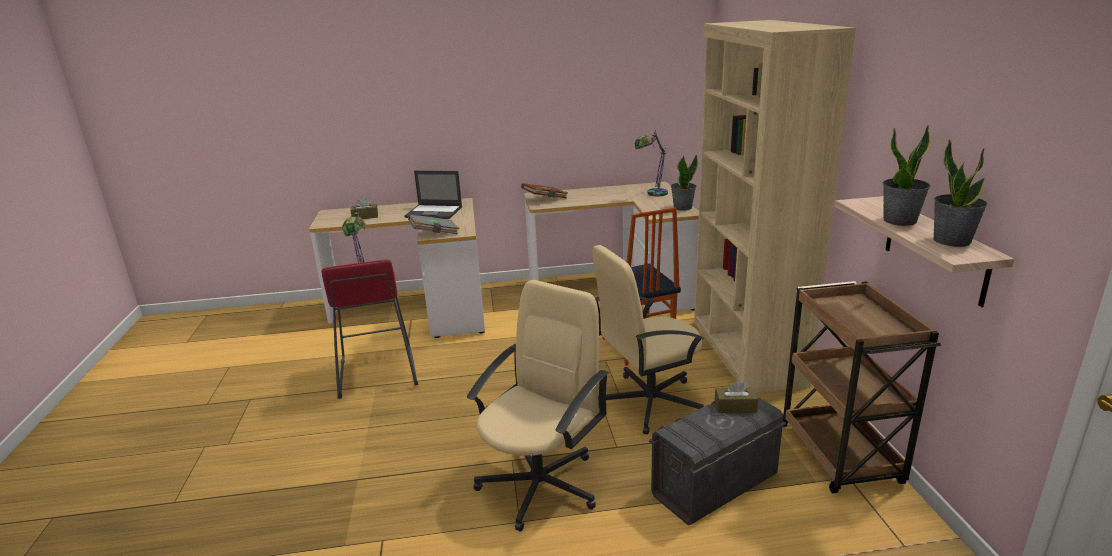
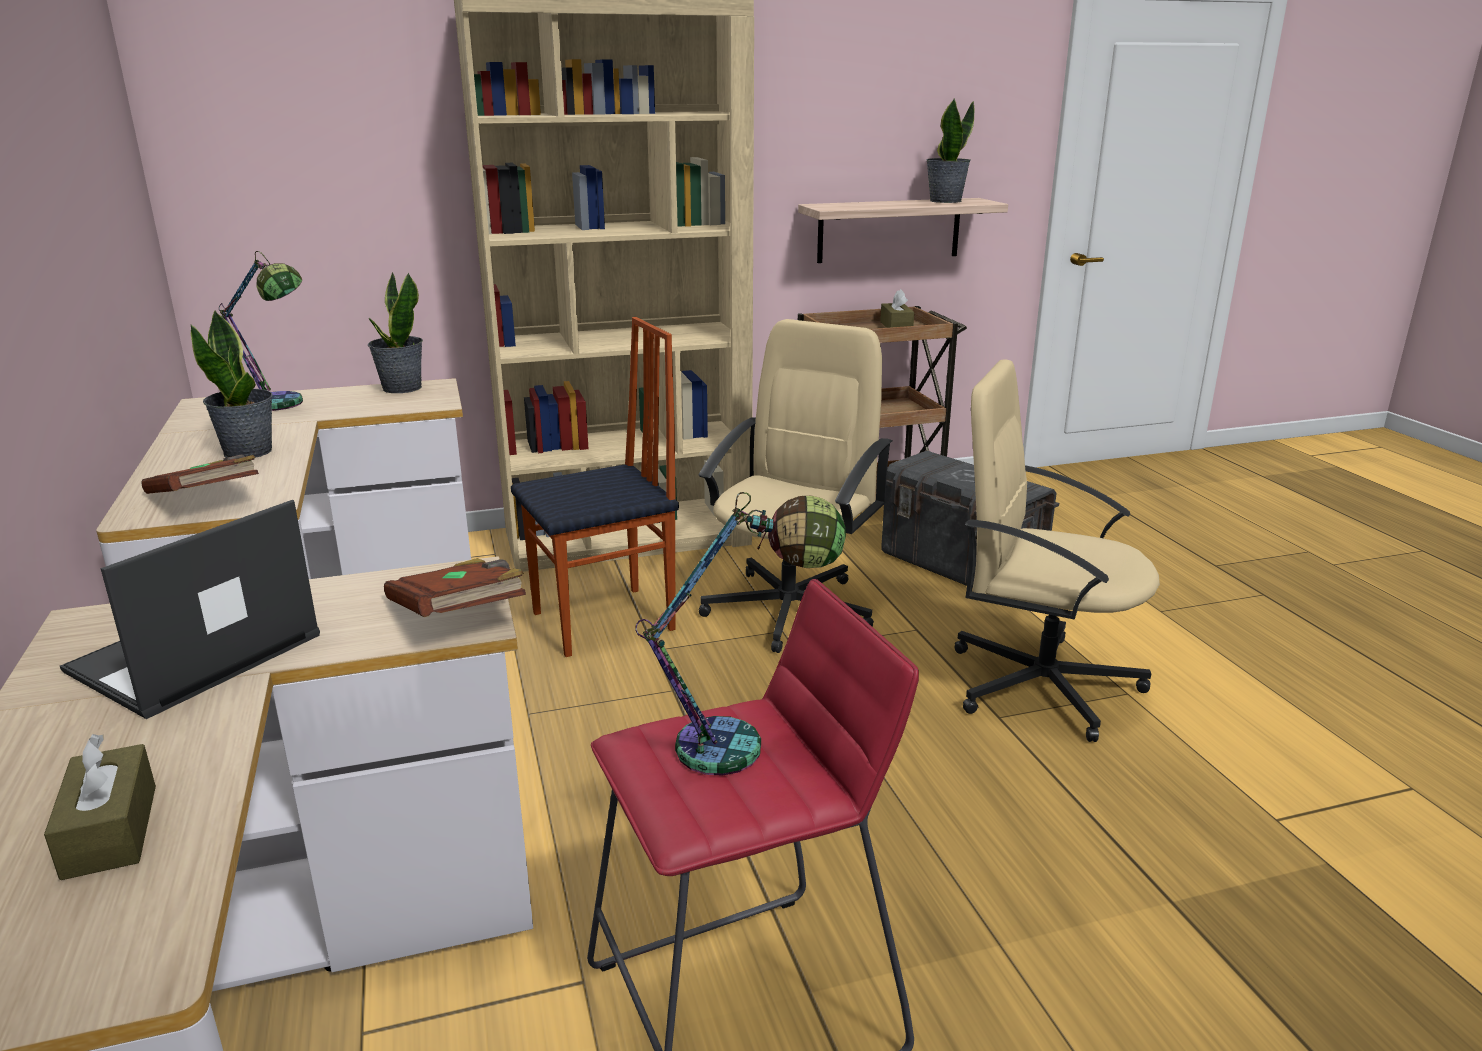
camera: 100 degrees left, 0 degrees up
laptop [404,171,462,219] -> laptop turned 150 degrees counterclockwise [60,500,320,719]
grey book [408,214,459,234] -> brown book [384,558,526,617]
beige office chair [593,245,704,435] -> beige office chair turned 120 degrees counterclockwise [698,319,892,653]
brown tissue box [715,380,758,413] -> brown tissue box moved to [880,289,914,328]
potted plant [883,125,930,226] -> potted plant moved to [190,310,273,458]

